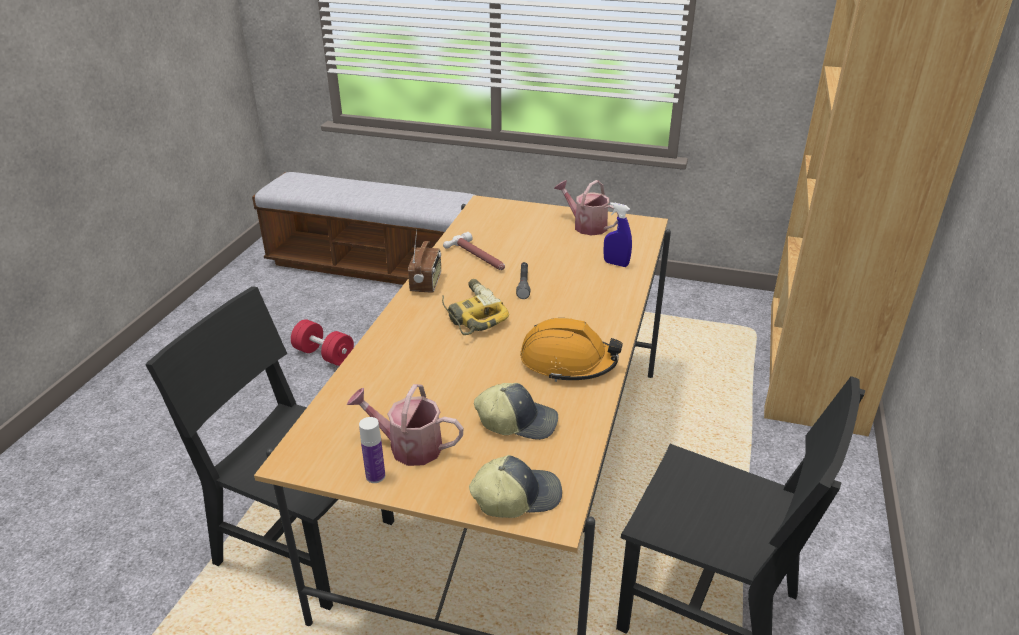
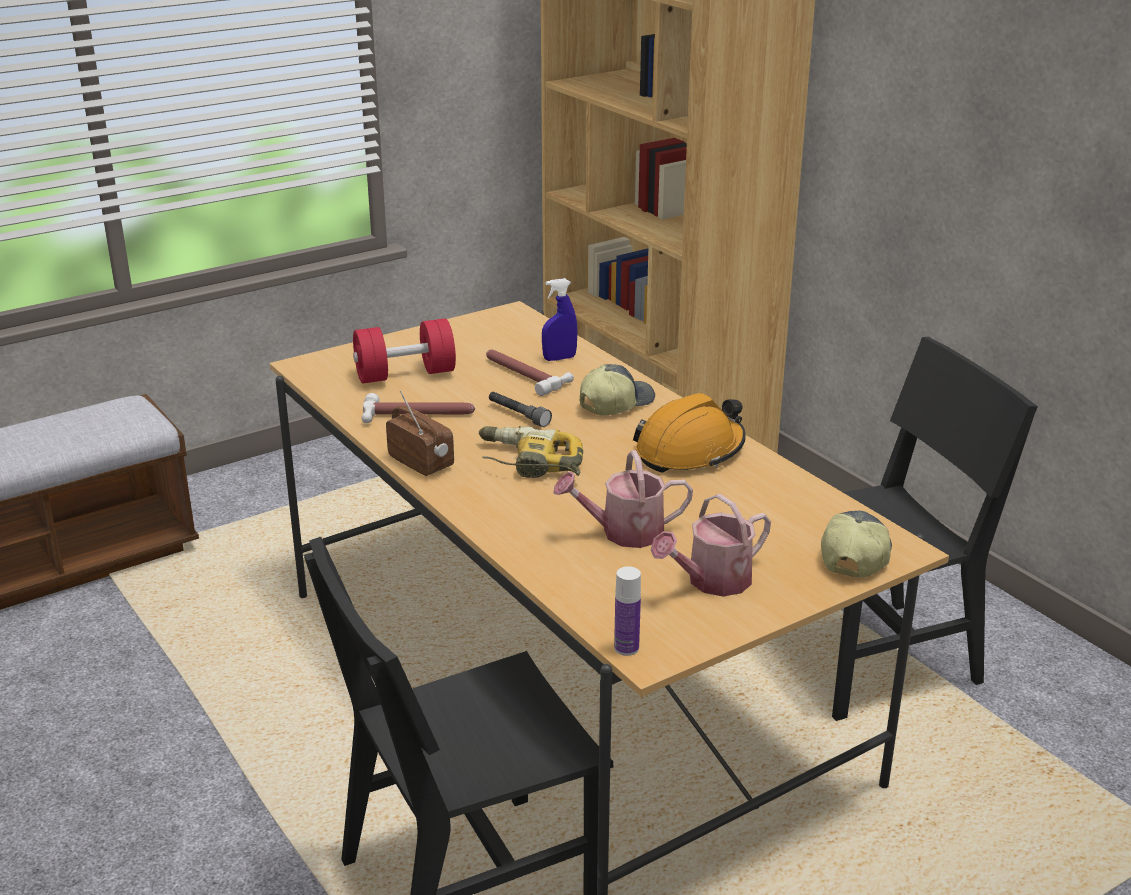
camera: 50 degrees left, 5 degrees down
red dumbbell [291,319,354,366] -> red dumbbell moved to [353,318,456,384]
bottle [359,417,385,483] -> bottle moved to [614,566,641,656]
cap [474,383,558,440] -> cap moved to [580,364,655,415]
watering can [554,180,619,235] -> watering can moved to [553,450,693,548]
none -> hammer [486,350,574,396]

